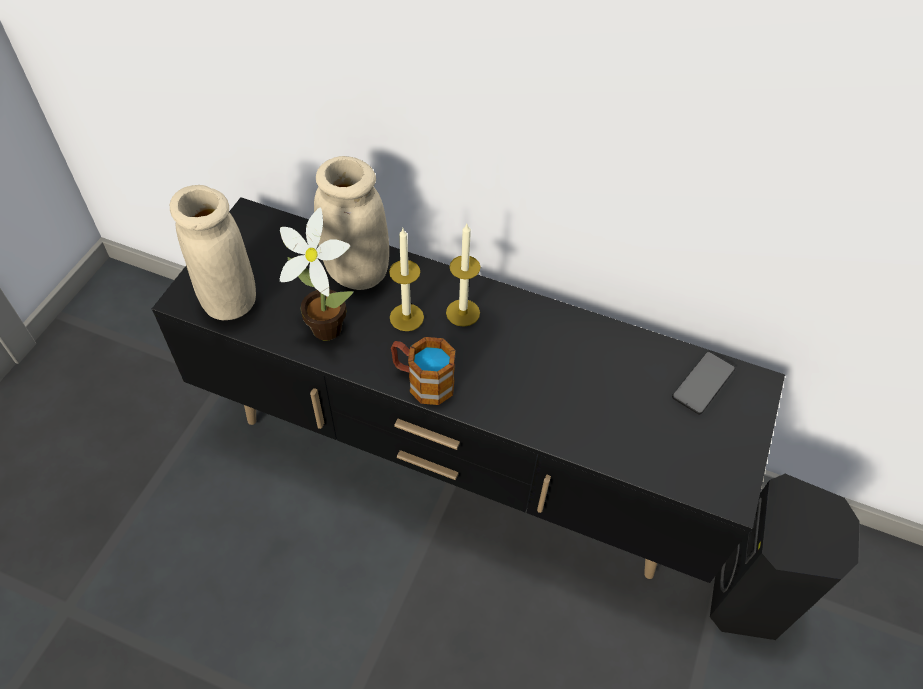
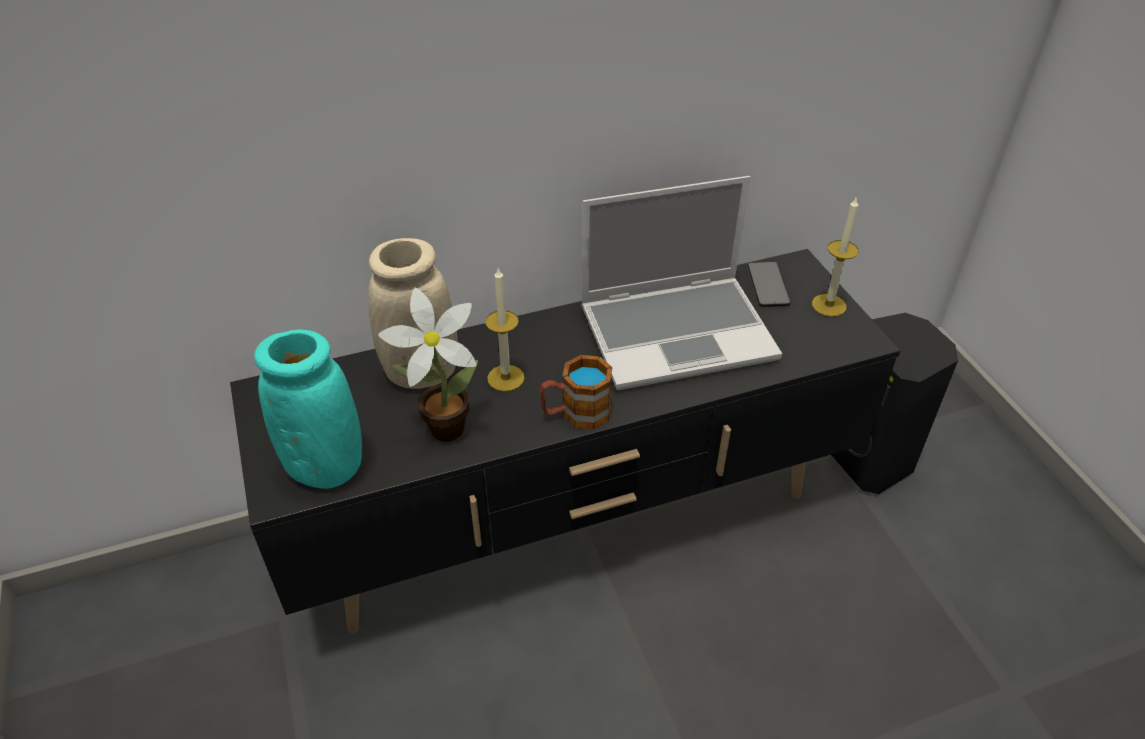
camera: 40 degrees left, 10 degrees down
beige vase [170,185,256,320] -> turquoise vase [254,330,362,489]
candle [446,224,481,327] -> candle moved to [812,196,859,317]
none -> laptop [581,176,782,390]

